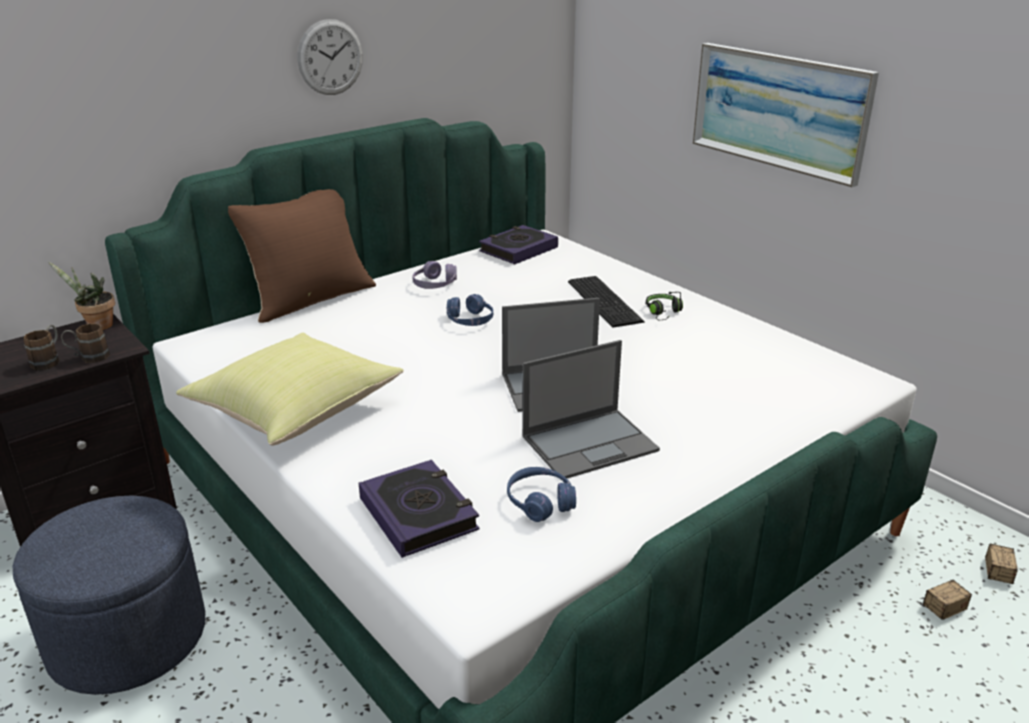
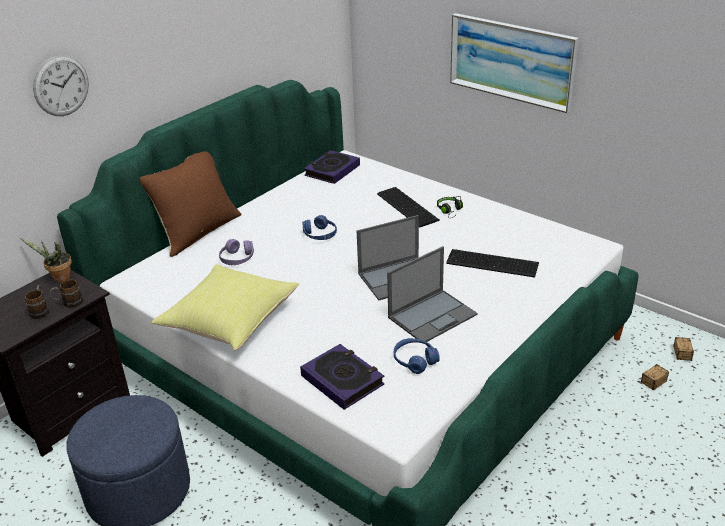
camera: 10 degrees left, 5 degrees up
wall clock [298,19,363,95] -> wall clock moved to [33,55,89,116]
purple headphones [412,261,457,289] -> purple headphones moved to [219,239,254,265]
none -> keyboard [446,249,539,277]

